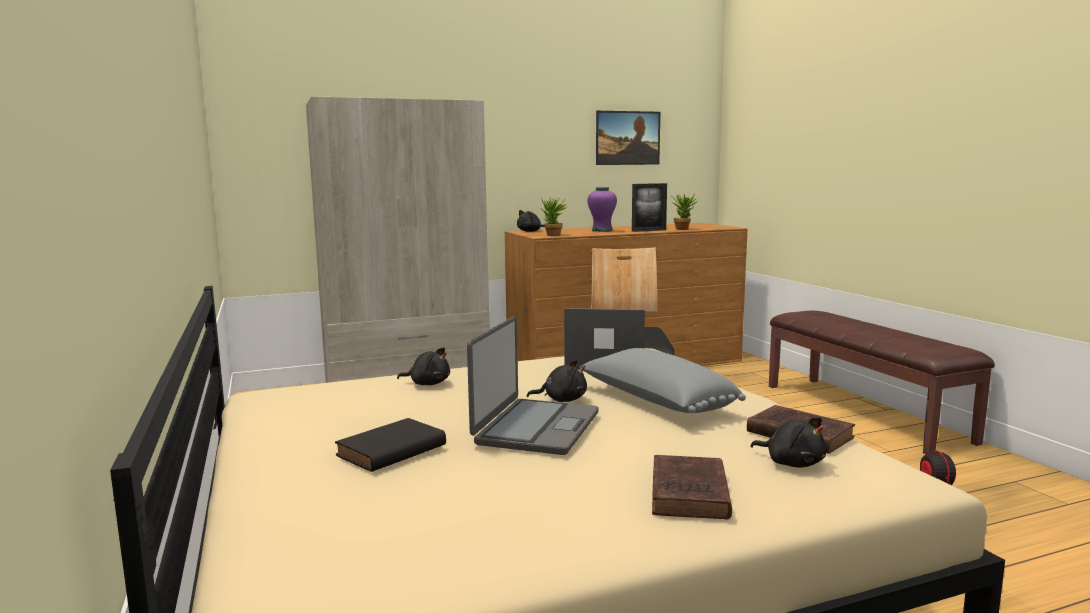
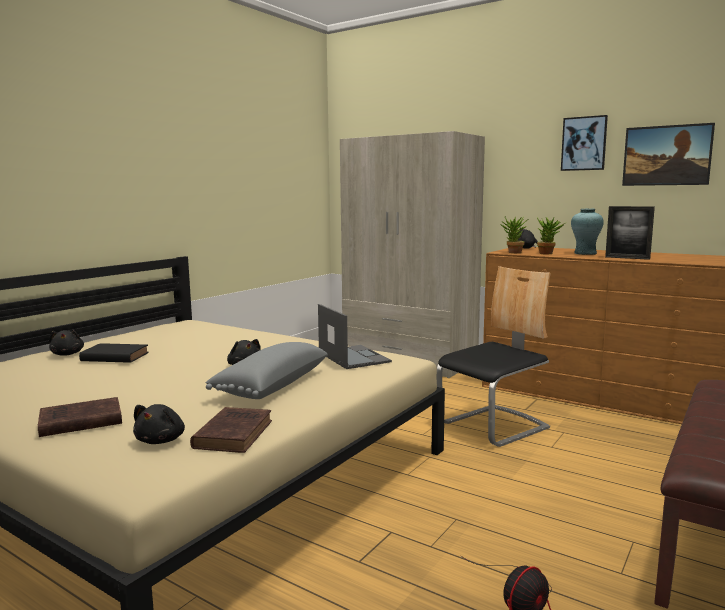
camera: 55 degrees right, 0 degrees up
black plush toy [397,347,450,385] -> black plush toy moved to [49,330,84,356]
laptop [467,316,599,455] -> none
purple vase [587,187,617,232] -> turquoise vase [571,209,604,255]
potted plant [672,194,698,230] -> potted plant moved to [537,217,565,254]
none -> picture [561,115,608,171]

